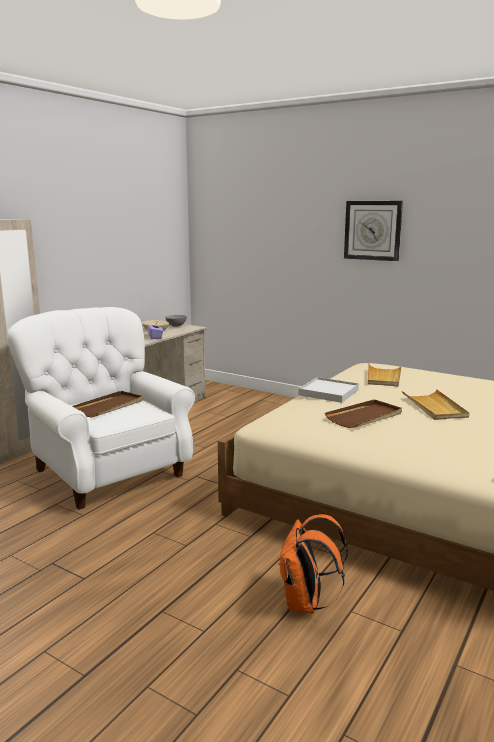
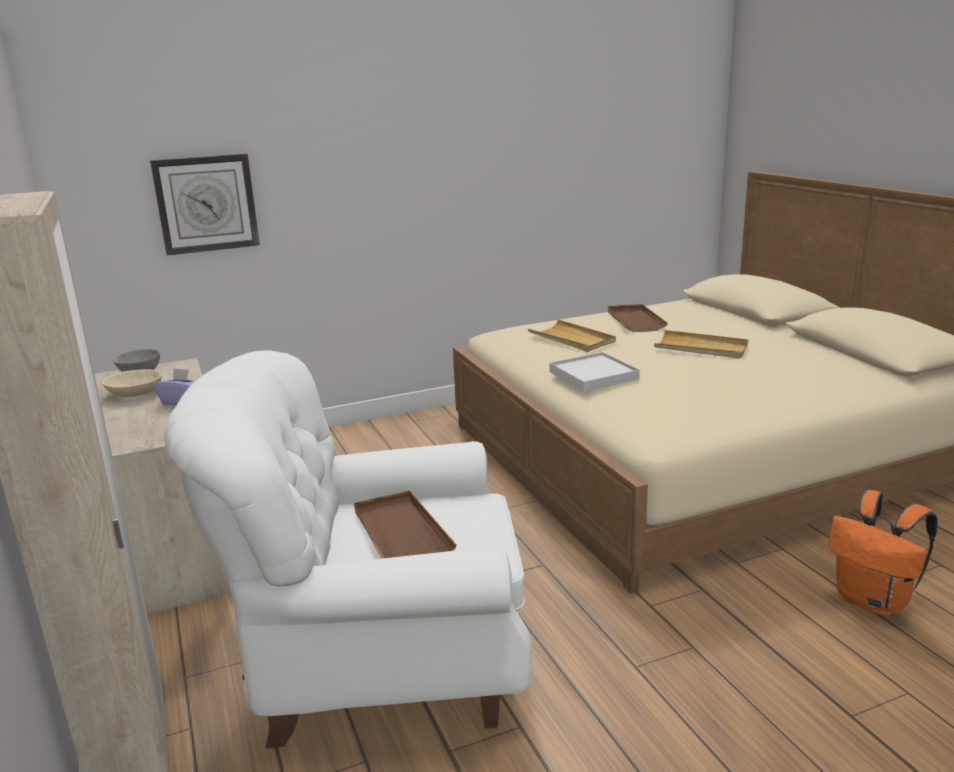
camera: 55 degrees left, 5 degrees up
brown tray [325,399,402,428] -> brown tray moved to [608,304,668,332]
wall clock [344,201,403,261] -> wall clock moved to [150,154,260,255]

